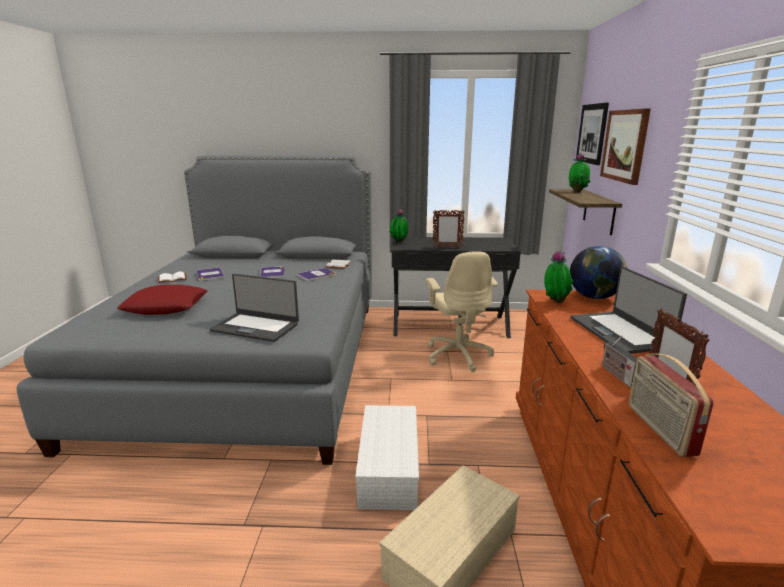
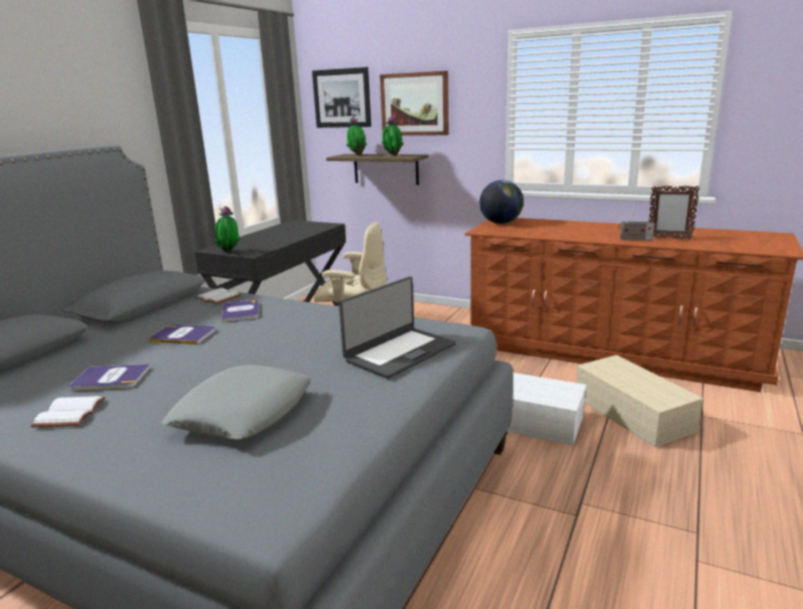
camera: 65 degrees left, 0 degrees up
red pillow [117,285,208,315] -> grey pillow [162,365,312,439]
picture frame [433,210,465,248] -> none
potted plant [544,251,574,303] -> potted plant moved to [382,116,403,156]
laptop [570,266,687,354] -> none
radio [628,354,713,457] -> none

